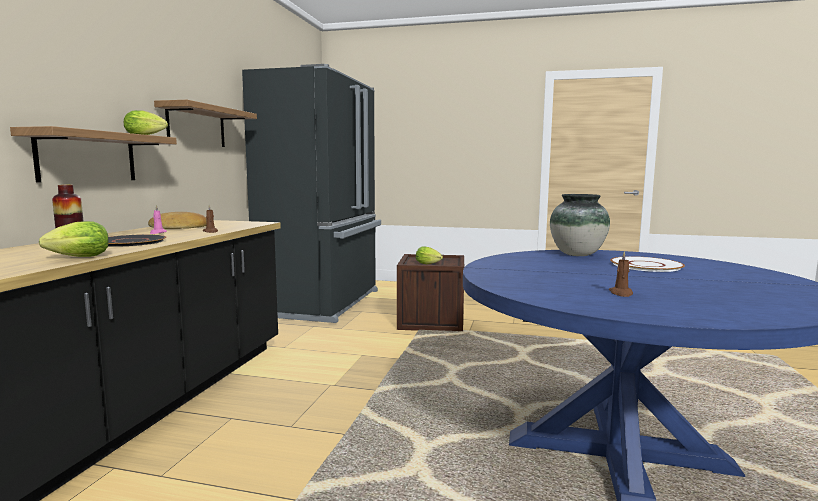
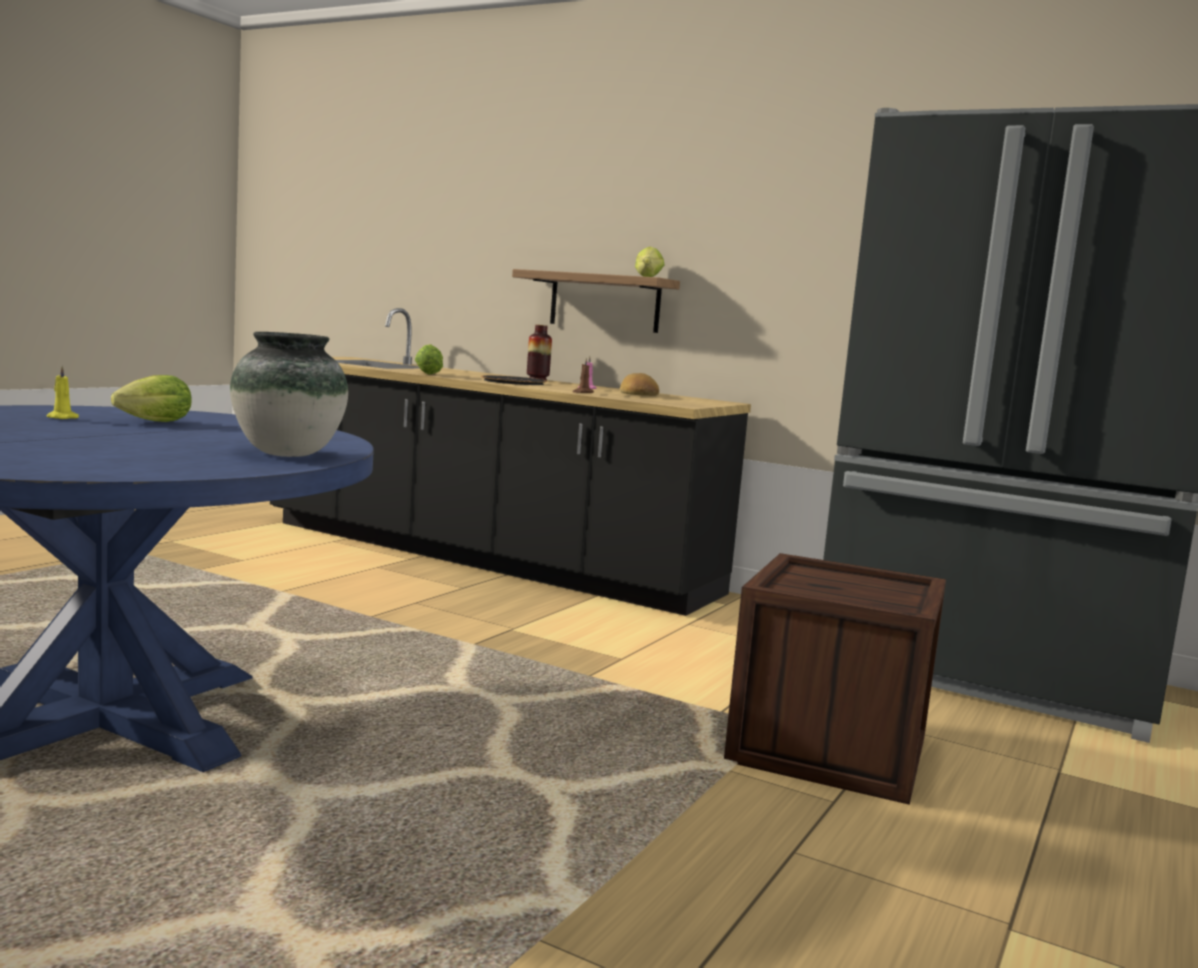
camera: 105 degrees right, 0 degrees up
shelf [154,100,257,147] -> none
lettuce [416,247,443,264] -> lettuce moved to [111,375,192,422]
brown candle [609,251,633,297] -> yellow candle [46,366,79,419]
white plate [610,256,685,272] -> none

